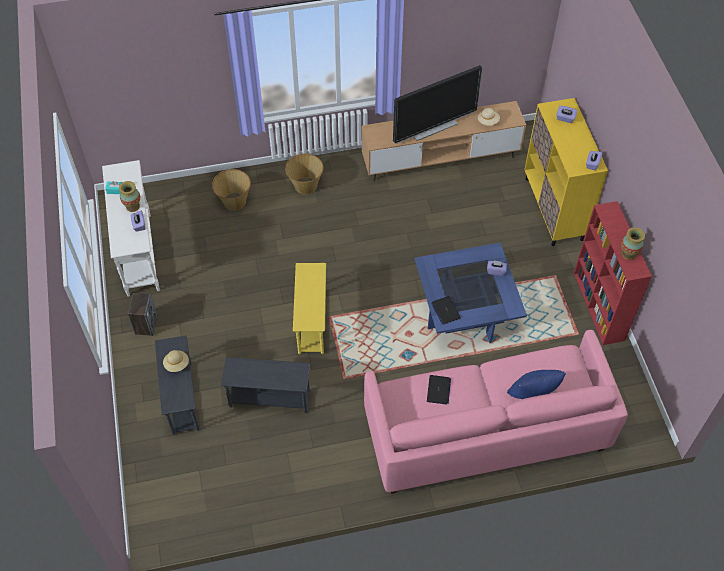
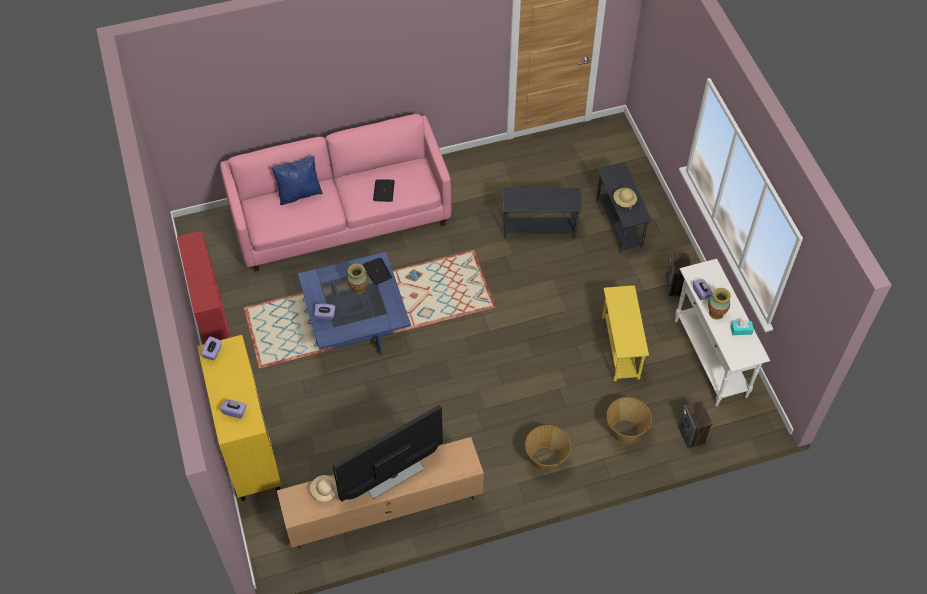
camera: 175 degrees right, 0 degrees up
yellow side table [293,263,326,354] -> yellow side table moved to [602,285,649,382]
vase [621,227,645,260] -> vase moved to [347,264,368,294]
none -> speaker [678,401,713,448]

